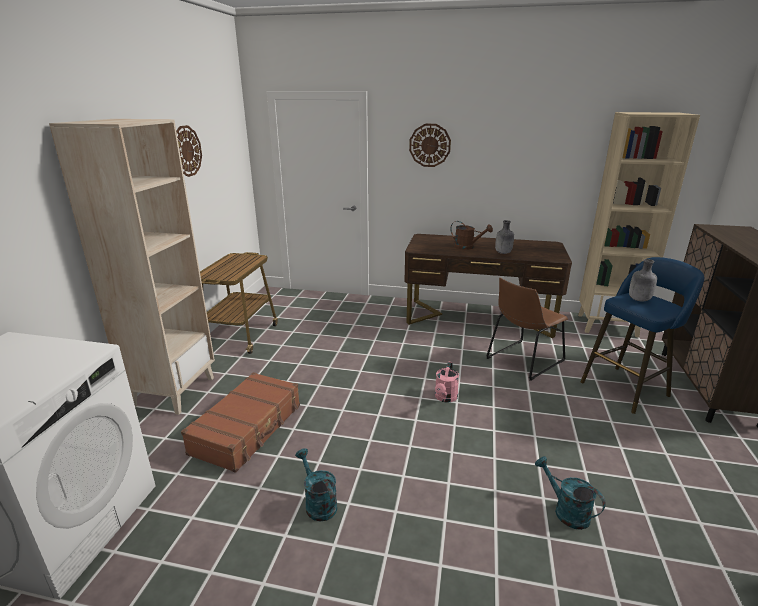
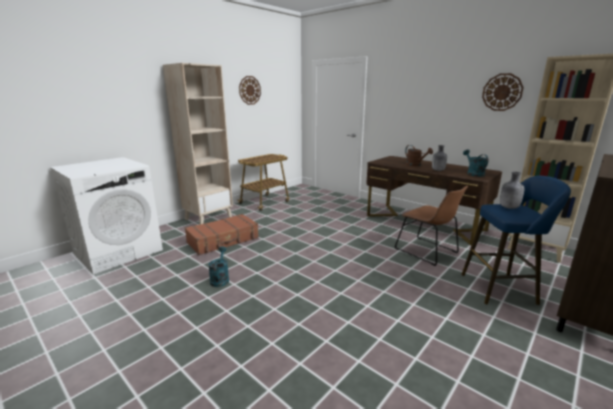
camera: 30 degrees right, 5 degrees down
wall clock [409,124,451,167] -> wall clock moved to [482,73,524,111]
pink watering can [435,362,459,402] -> none
brown chair [486,277,568,381] -> brown chair turned 120 degrees counterclockwise [395,186,468,266]
turquoise watering can [535,456,605,530] -> turquoise watering can moved to [463,149,489,177]

